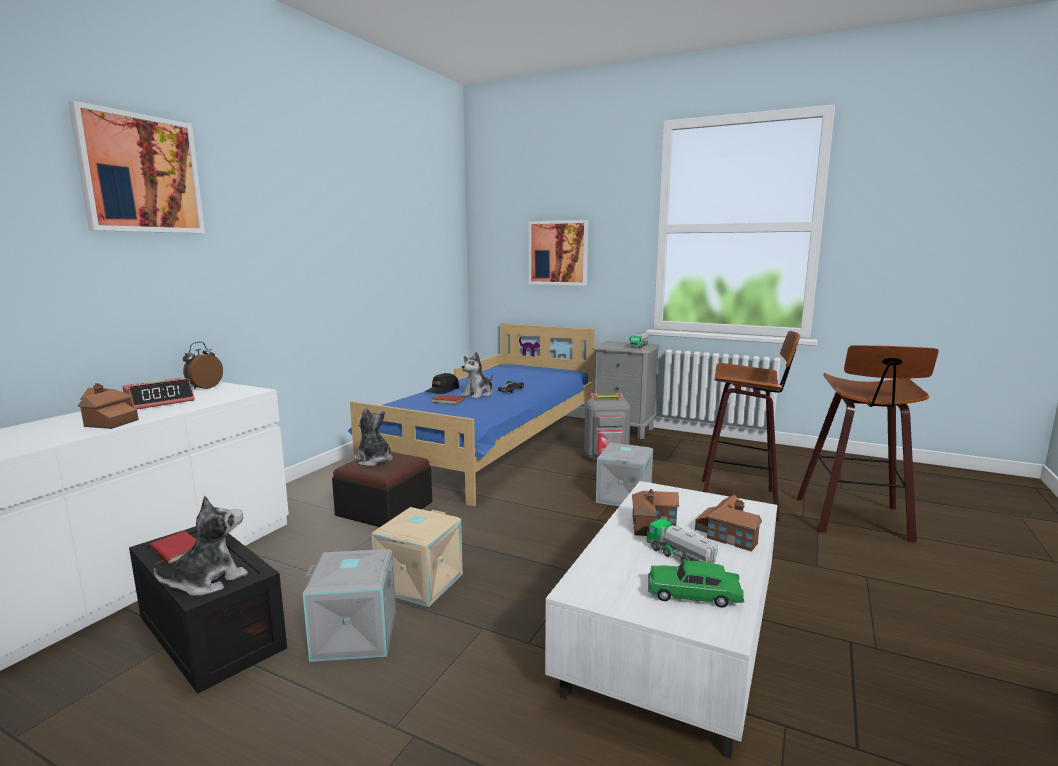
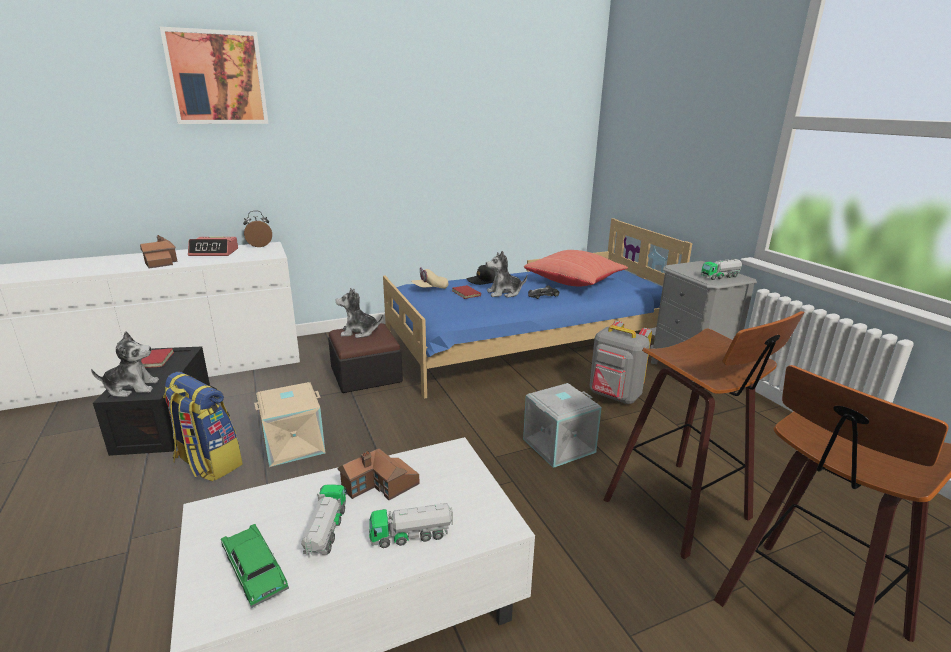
camera: 40 degrees right, 10 degrees up
grey storage box [302,549,396,662] -> backpack [163,372,243,481]
plush toy [354,407,393,466] -> plush toy turned 90 degrees counterclockwise [336,288,383,338]
picture [529,220,588,286] -> none
toy house [695,494,762,552] -> toy truck [369,503,453,548]
none -> beige cap [411,267,448,289]
none -> red pillow [524,250,628,286]

